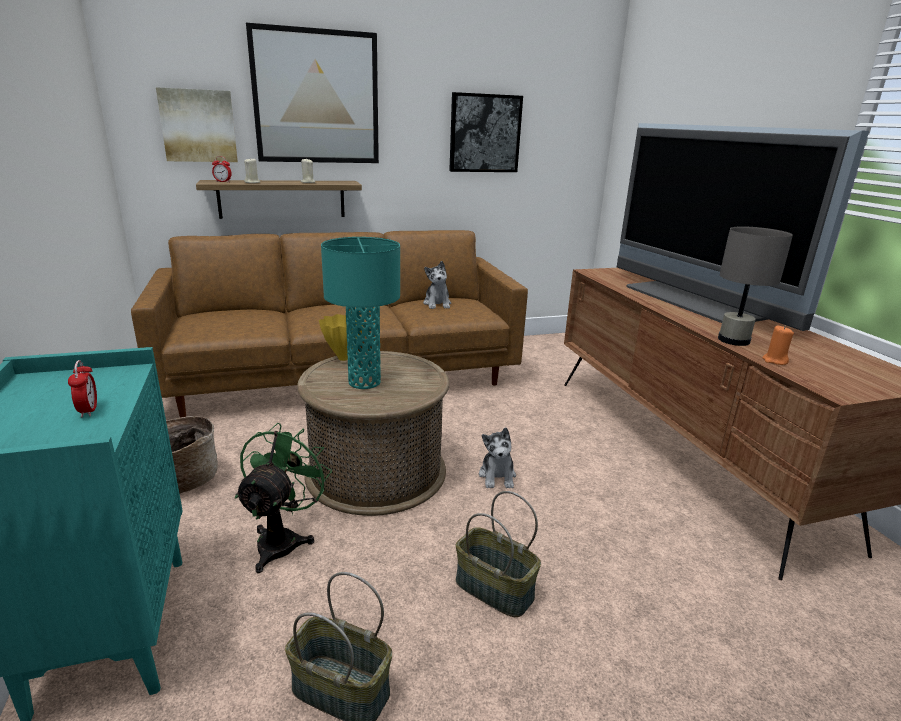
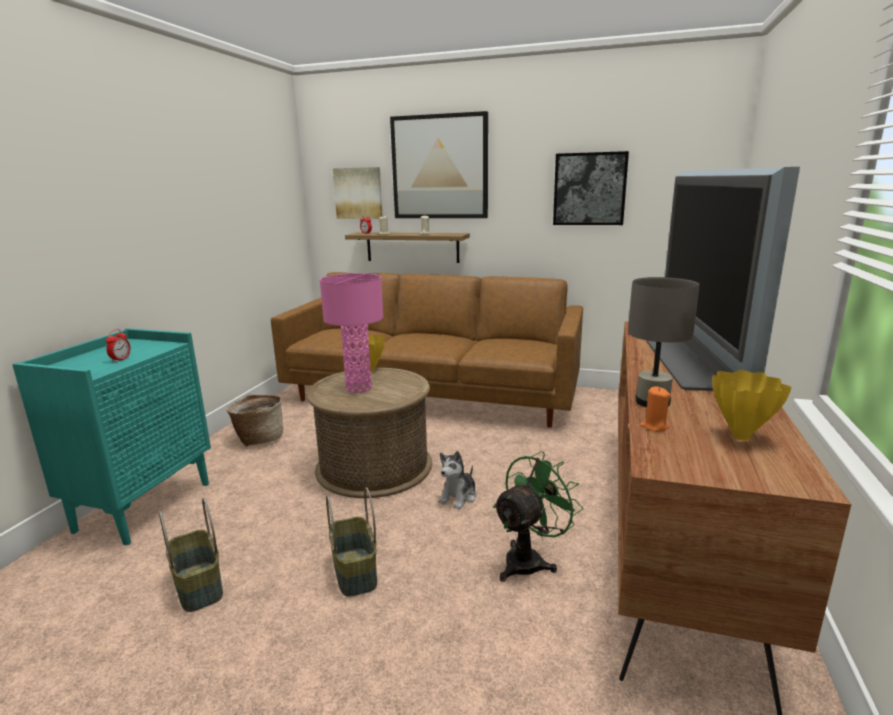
camera: 35 degrees right, 5 degrees down
green fan [235,423,332,573] -> green fan moved to [493,451,583,582]
turquoise table lamp [321,237,400,389] -> pink table lamp [320,273,383,393]
plush toy [423,261,451,309] -> none
none -> yellow vase [712,370,792,440]

